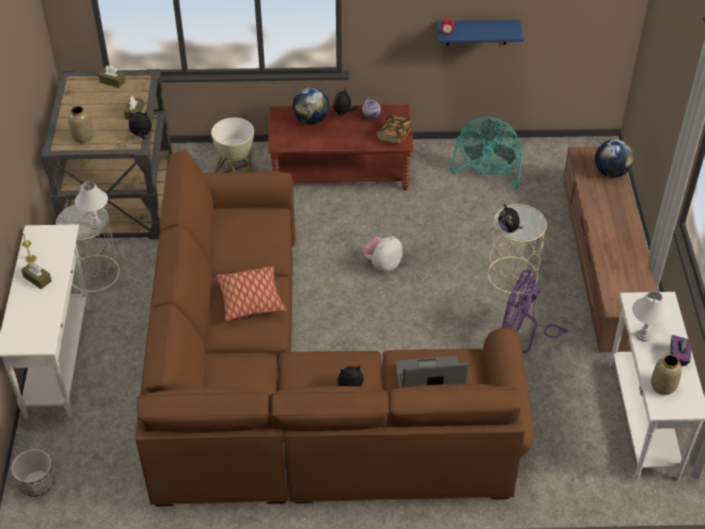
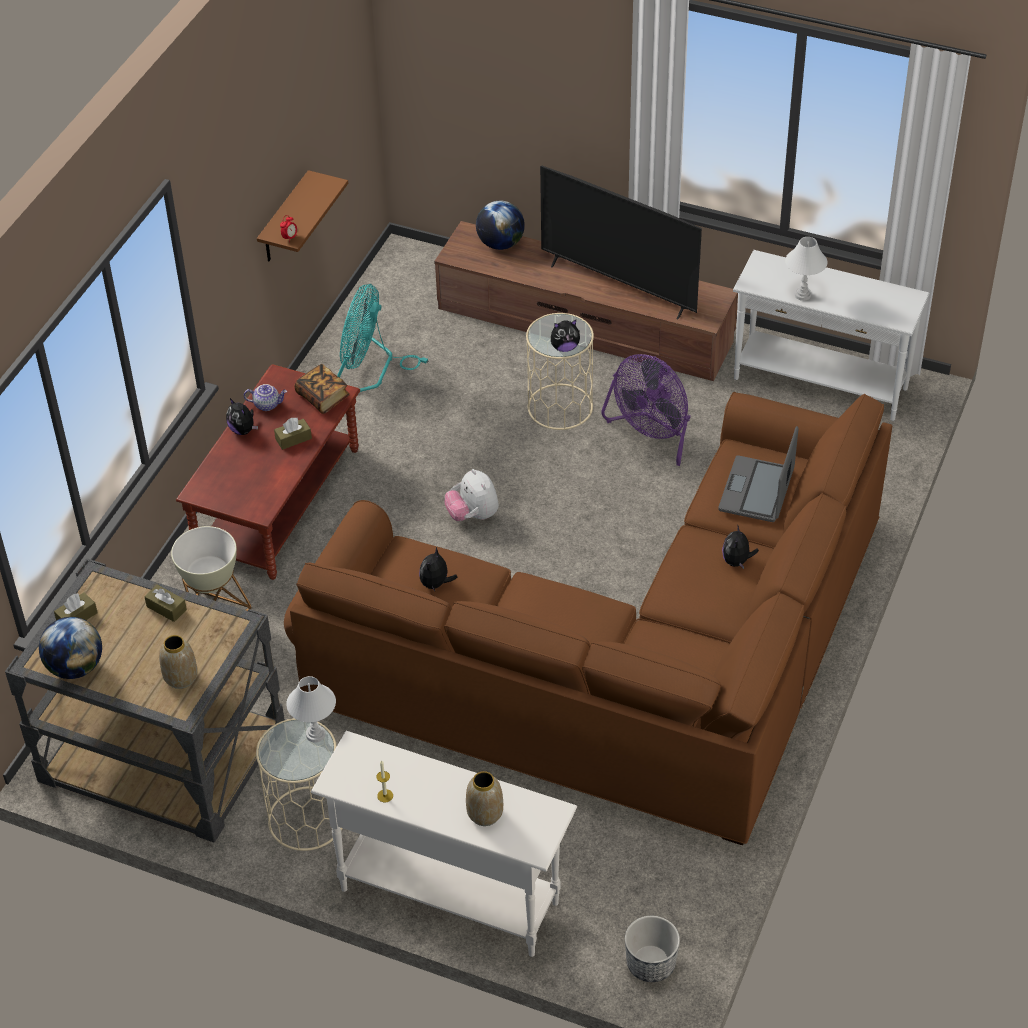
camera: 65 degrees left, 0 degrees up
brown tissue box [21,262,52,289] -> brown tissue box moved to [274,417,312,450]
plush toy [126,112,152,139] -> plush toy moved to [419,547,457,591]
pillow [215,266,286,321] -> none
globe [293,87,330,124] -> globe moved to [39,617,102,679]
blue shelf [437,20,524,46] -> brown shelf [257,170,348,261]
turquoise fan [450,117,524,189] -> turquoise fan turned 150 degrees clockwise [337,284,428,392]
vase [651,355,682,395] -> vase moved to [466,771,503,826]
purple tissue box [670,335,691,366] -> none
none -> television [540,166,702,319]

